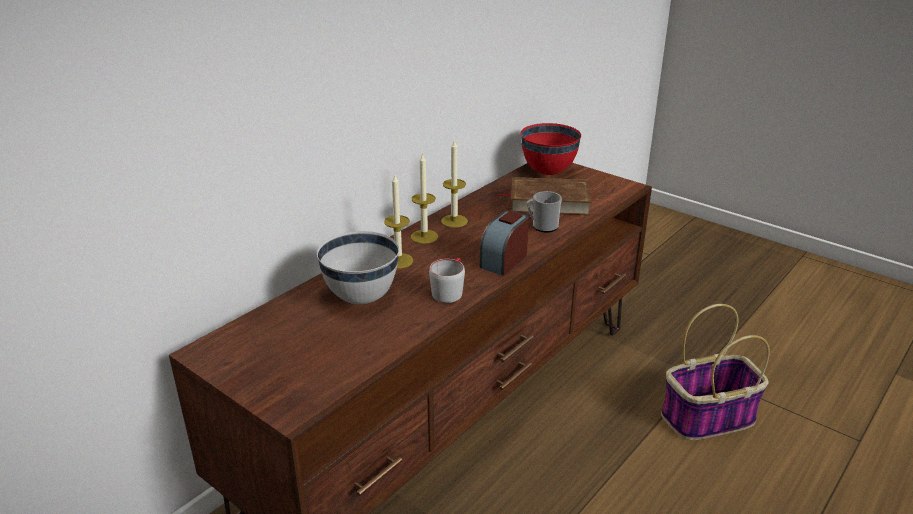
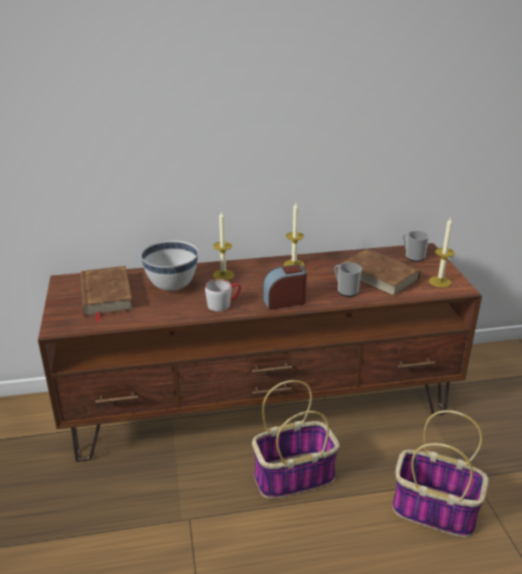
camera: 40 degrees right, 0 degrees up
candle [411,153,438,244] -> candle moved to [429,217,455,288]
red bowl [521,123,581,175] -> mug [402,231,429,262]
none -> brown book [80,266,133,322]
none -> basket [252,380,340,499]

